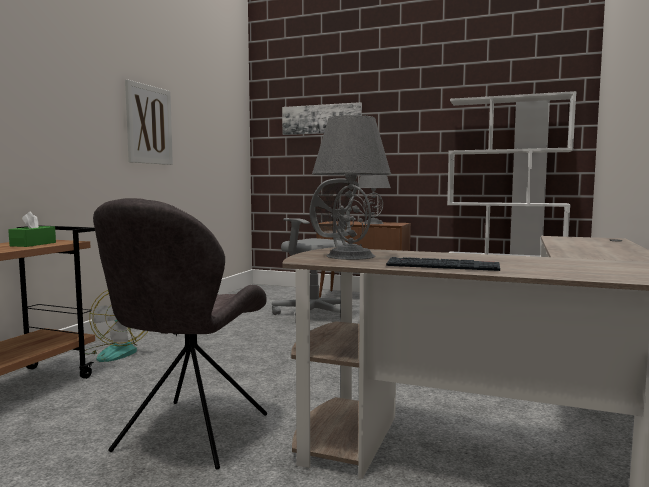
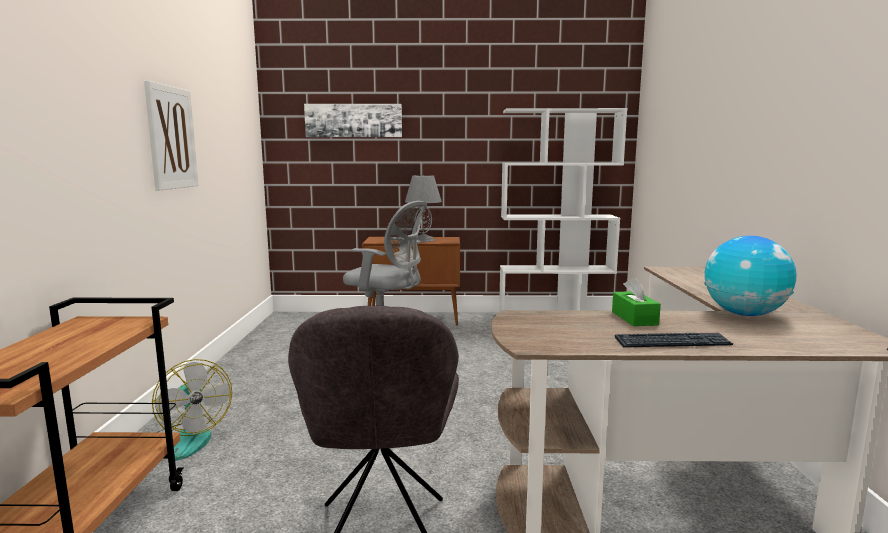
camera: 20 degrees left, 5 degrees up
green tissue box [8,212,56,247] -> green tissue box moved to [612,277,661,326]
grey table lamp [312,115,391,260] -> none
none -> globe [704,236,796,316]

